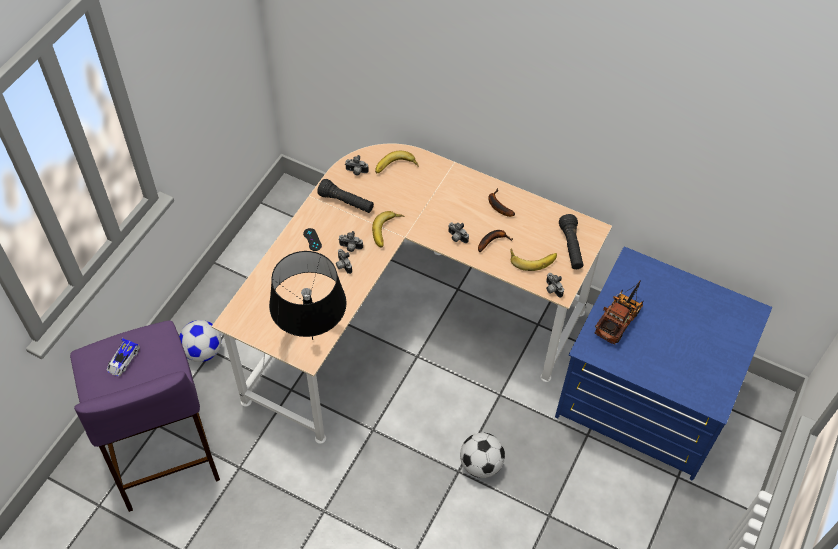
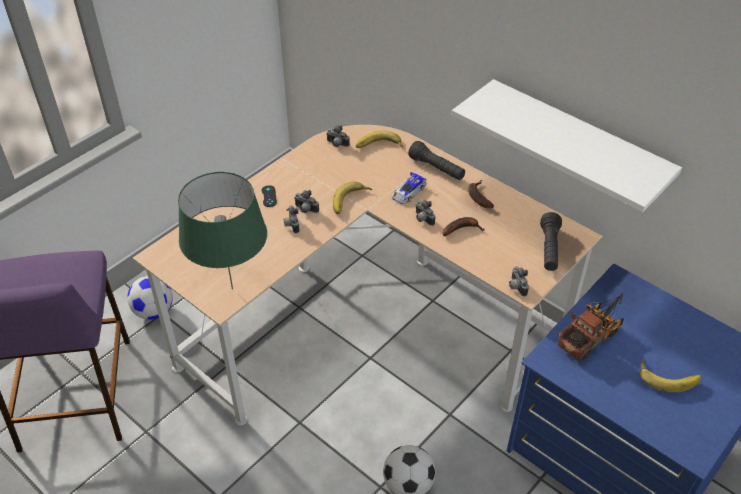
camera: 15 degrees right, 10 degrees down
toy car [107,338,140,376] -> toy car moved to [392,172,427,204]
black table lamp [269,251,347,340] -> green table lamp [178,172,267,289]
black flashlight [317,179,374,213] -> black flashlight moved to [408,141,465,180]
banana [510,248,557,271] -> banana moved to [640,359,701,392]
none -> white shelf [451,79,682,212]

